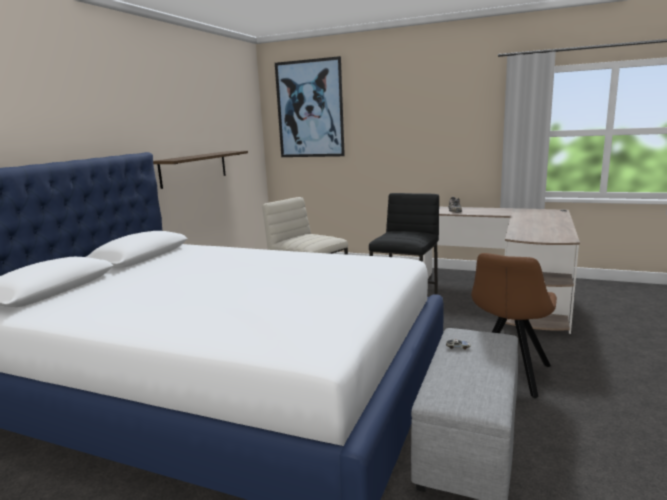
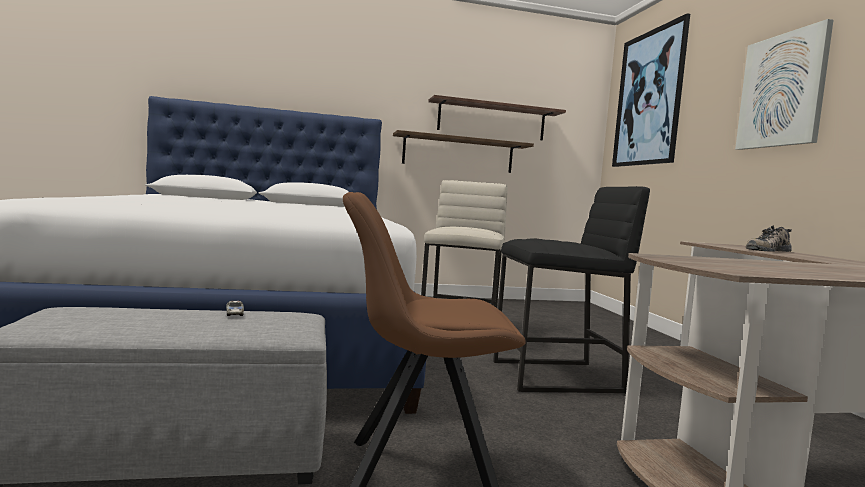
camera: 55 degrees right, 10 degrees down
none -> shelf [428,95,566,140]
none -> picture [735,19,834,150]

